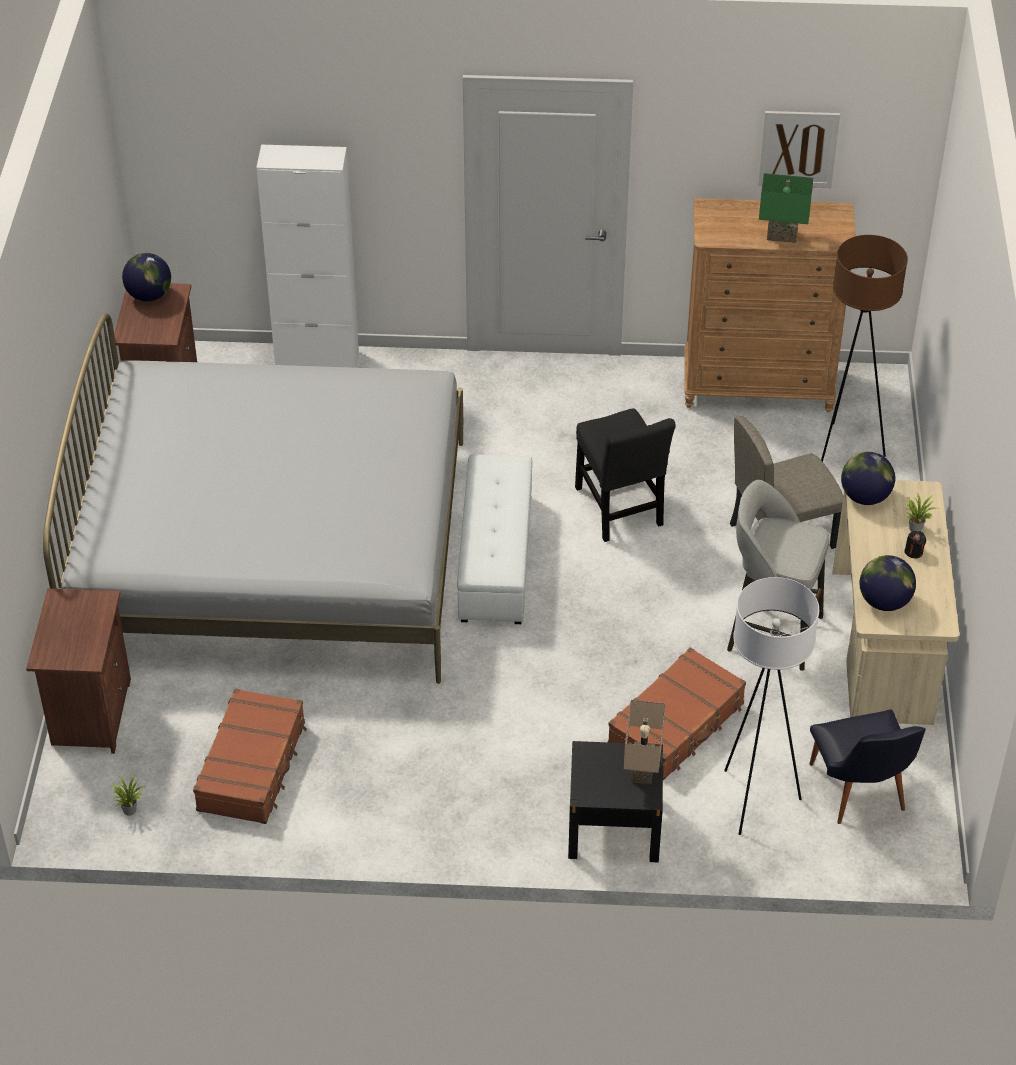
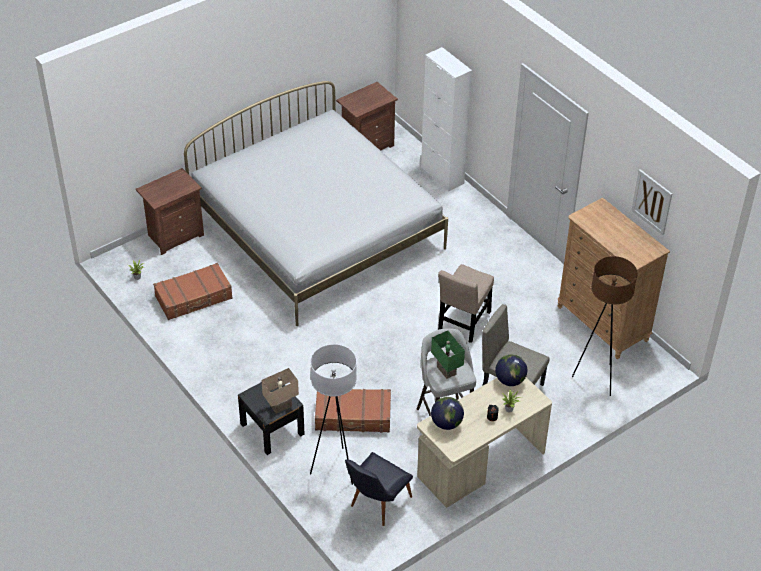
camera: 50 degrees right, 0 degrees up
globe [122,253,171,301] -> none
white ottoman [457,454,533,624] -> none
black chair [575,408,676,542] -> beige chair [438,264,494,343]
green table lamp [759,173,813,243] -> green table lamp moved to [431,331,465,379]

